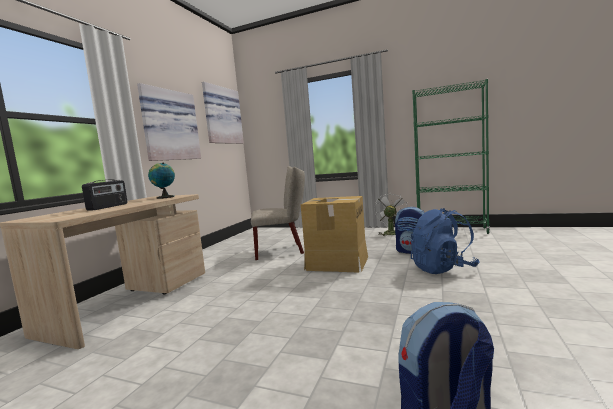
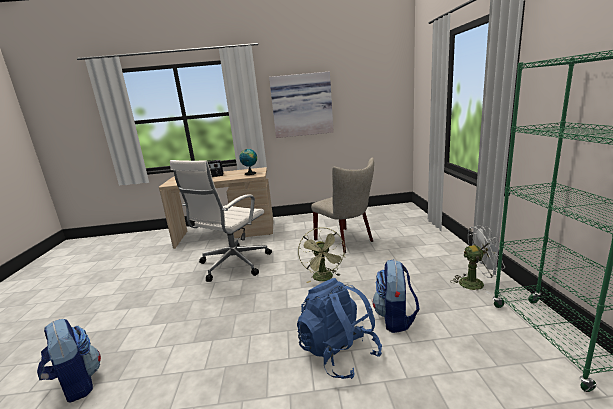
camera: 65 degrees right, 10 degrees up
picture [202,82,244,144] -> none
cardboard box [301,196,368,272] -> green fan [298,227,346,283]
none -> white office chair [170,160,272,282]

